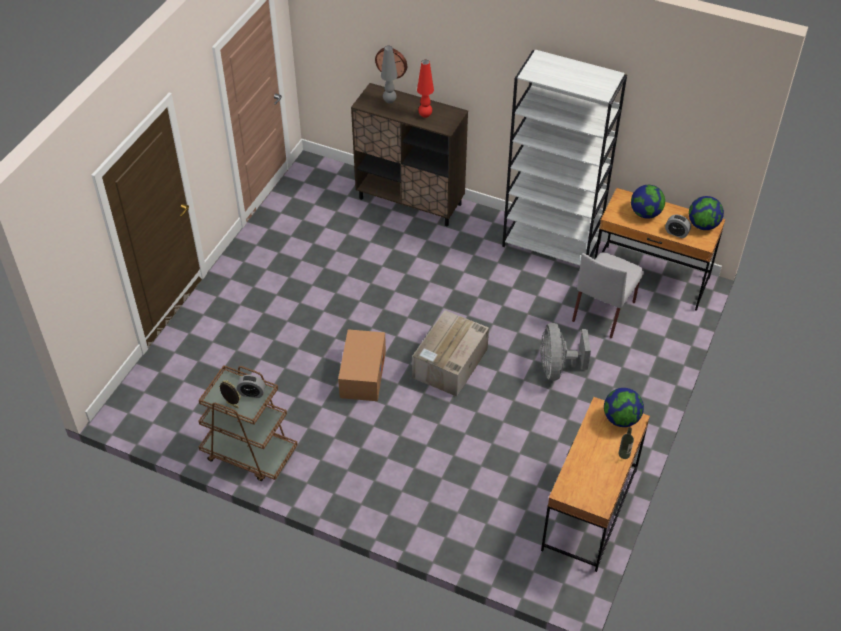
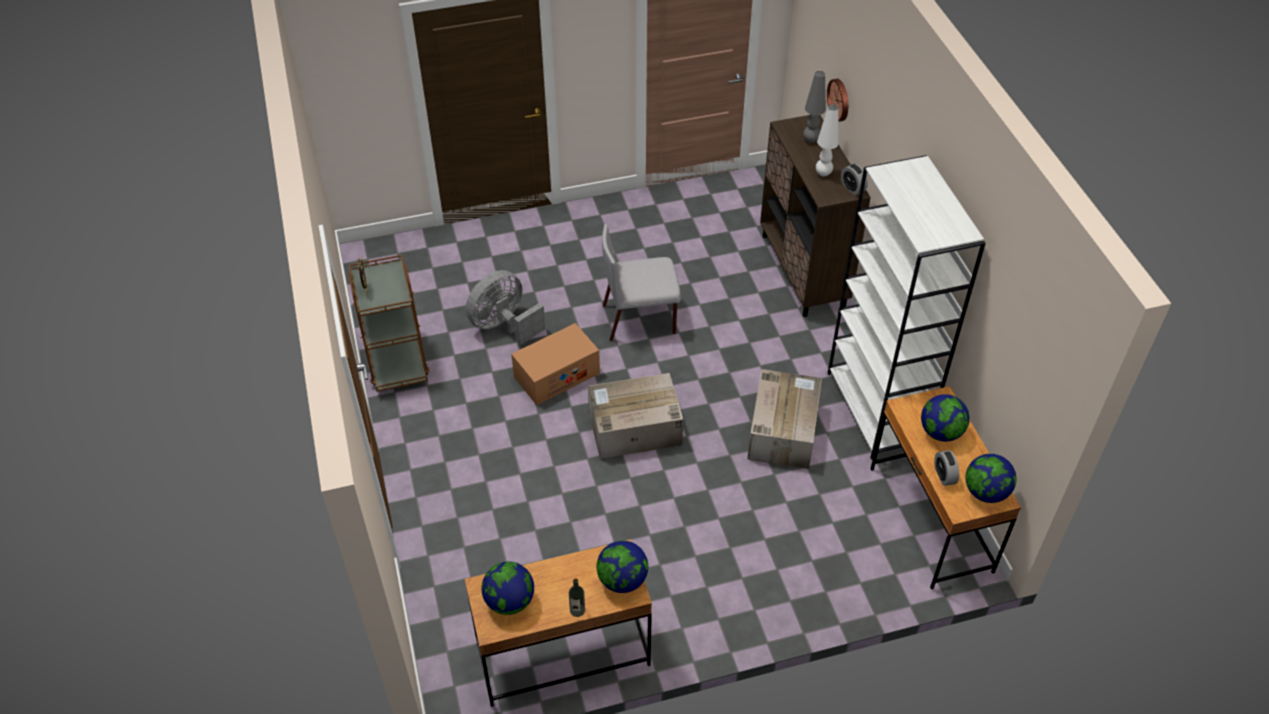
camera: 50 degrees right, 0 degrees up
alarm clock [237,375,266,398] -> alarm clock moved to [841,164,868,195]
red table lamp [417,60,434,118] -> white table lamp [816,104,839,177]
grey fan [540,323,591,381] -> grey fan moved to [466,270,546,345]
grey chair [572,252,644,338] -> grey chair moved to [602,224,681,341]
none -> globe [482,561,534,615]
none -> cardboard box [748,369,822,469]

